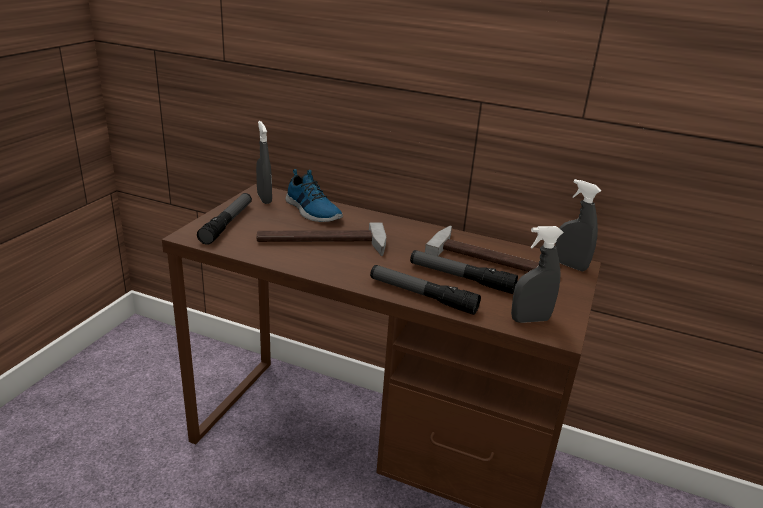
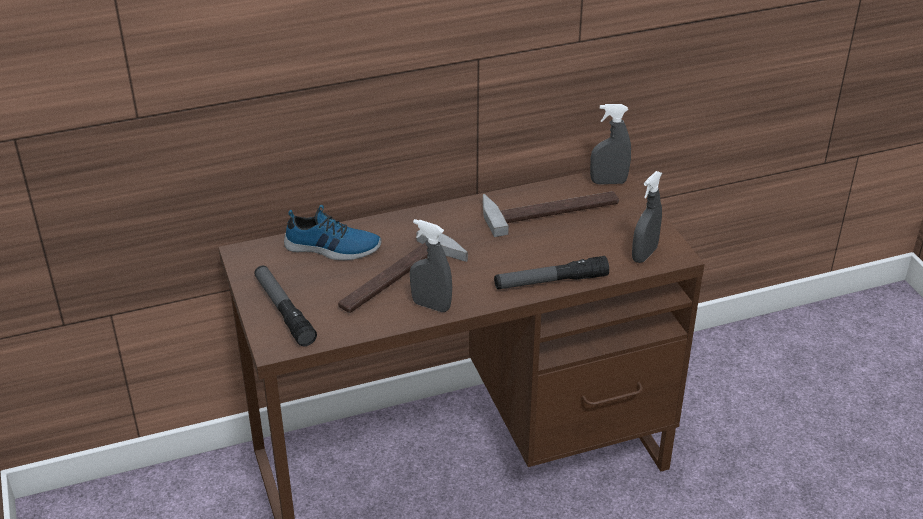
camera: 40 degrees left, 10 degrees up
grey spray bottle [256,121,272,204] -> grey spray bottle moved to [410,219,452,312]
flashlight [410,250,518,294] -> none

